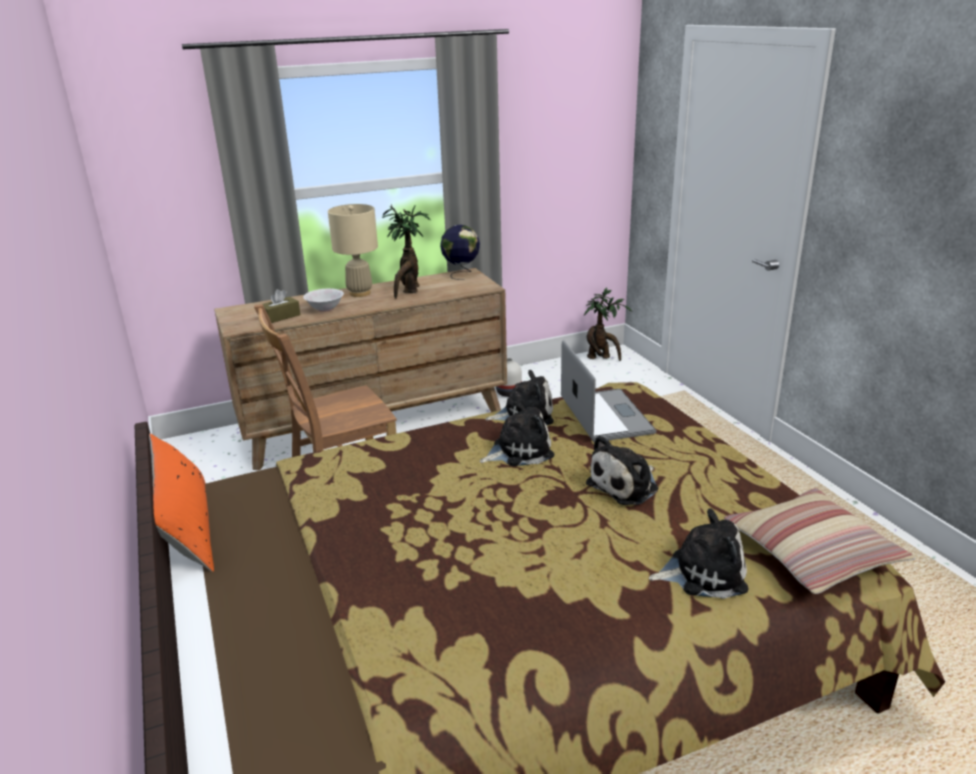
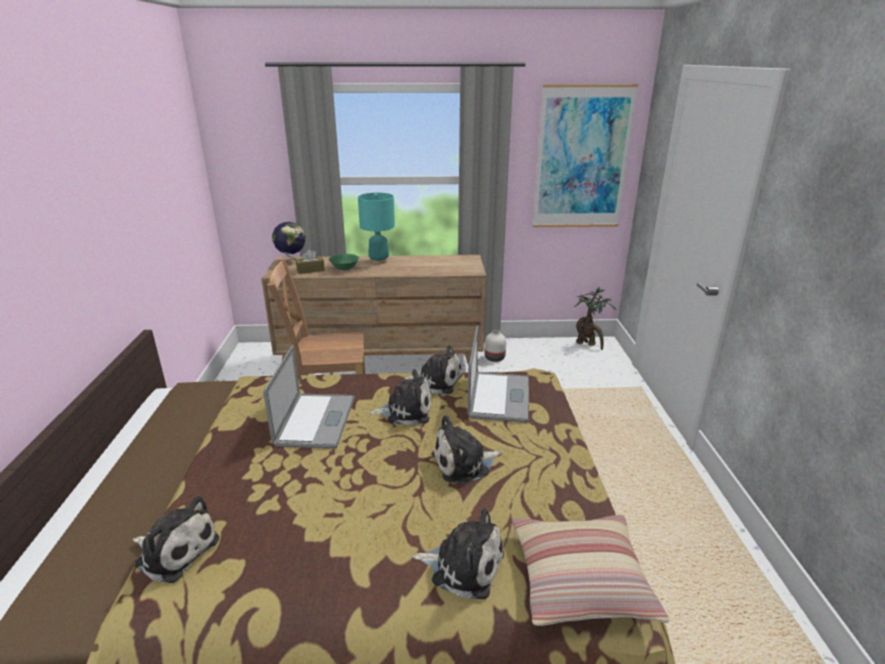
camera: 20 degrees right, 0 degrees up
orange pillow [149,434,214,572] -> none
white bowl [303,289,344,312] -> green bowl [329,254,359,271]
beige table lamp [328,204,378,297] -> turquoise table lamp [358,193,395,264]
potted plant [382,204,431,298] -> none
globe [440,225,480,280] -> globe moved to [272,222,305,261]
none -> plush toy [133,496,219,583]
none -> laptop [263,345,355,449]
none -> picture [533,84,638,227]

